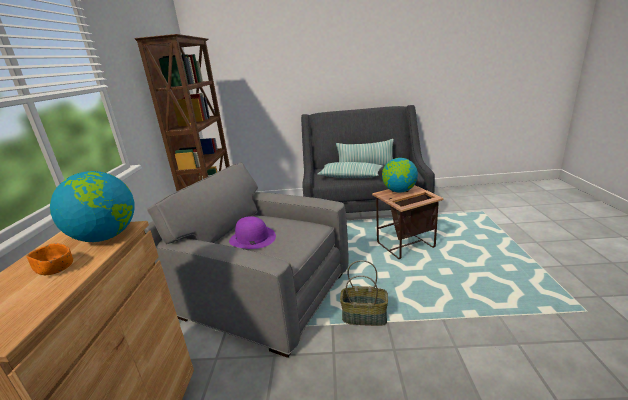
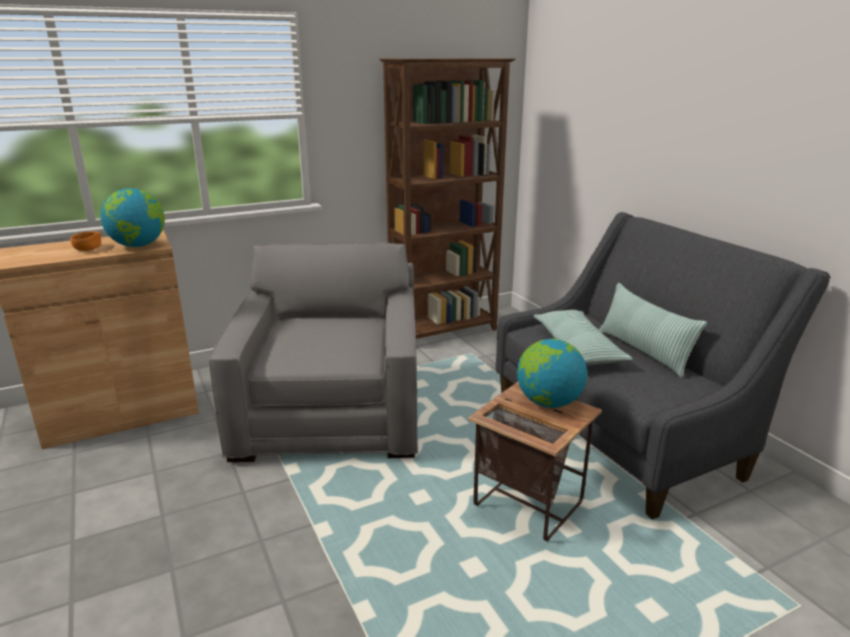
camera: 60 degrees right, 0 degrees up
purple hat [229,216,276,249] -> none
basket [340,260,388,326] -> none

